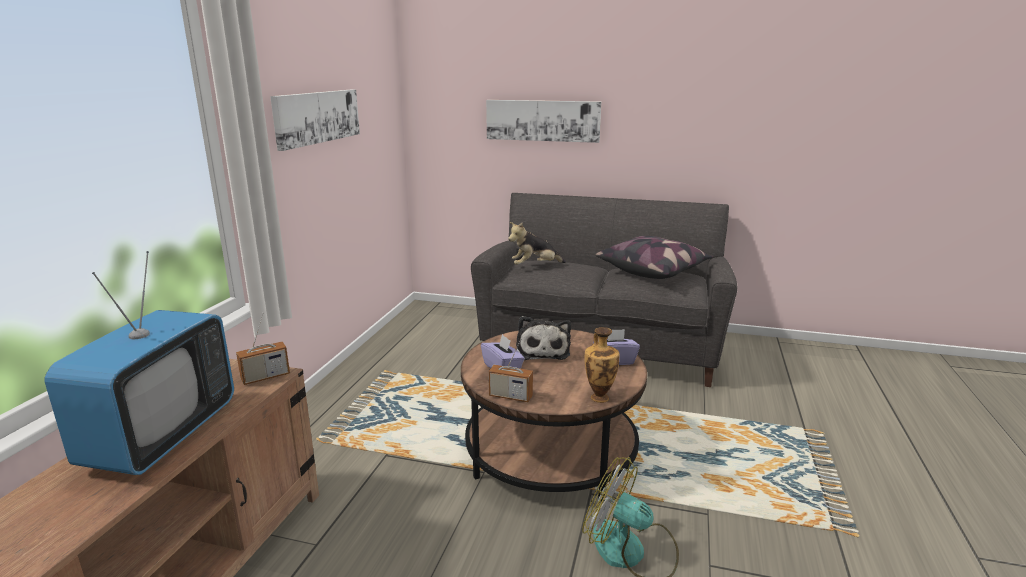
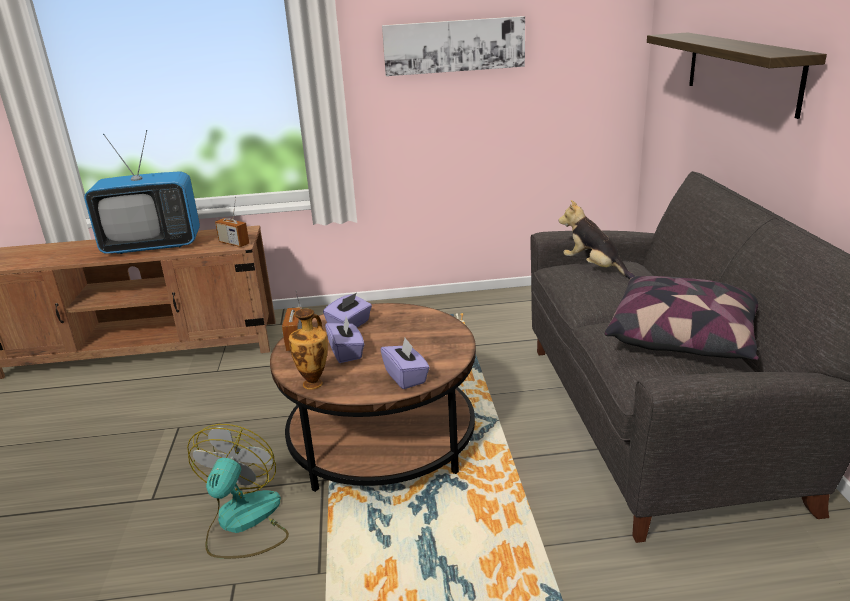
camera: 70 degrees right, 5 degrees up
picture [486,100,601,143] -> shelf [647,32,827,119]
plush toy [516,316,571,360] -> none
none -> purple tissue box [325,317,364,363]

